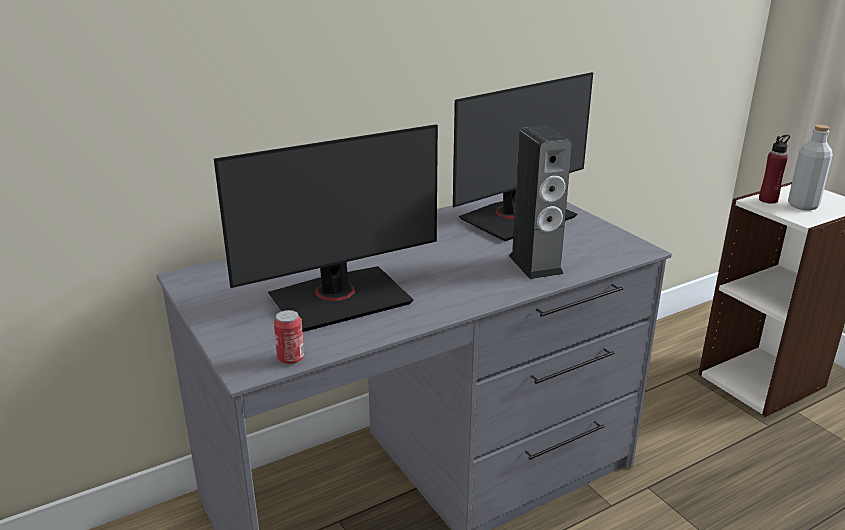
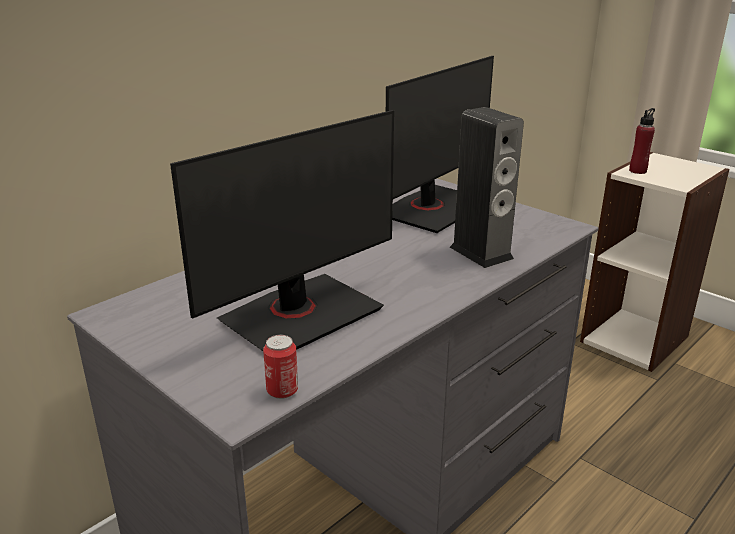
camera: 15 degrees left, 0 degrees up
grey bottle [788,125,833,210] -> none

